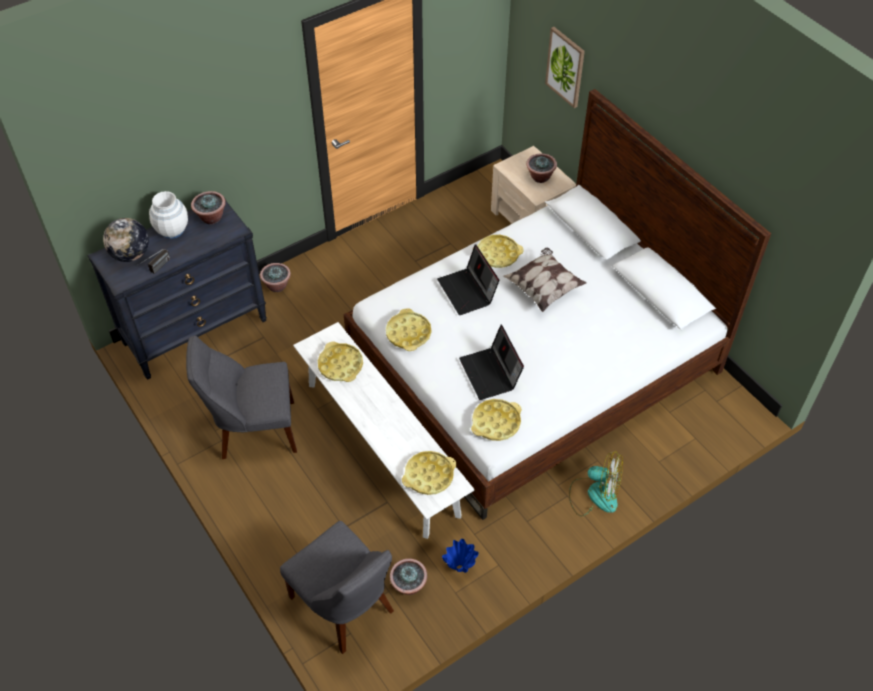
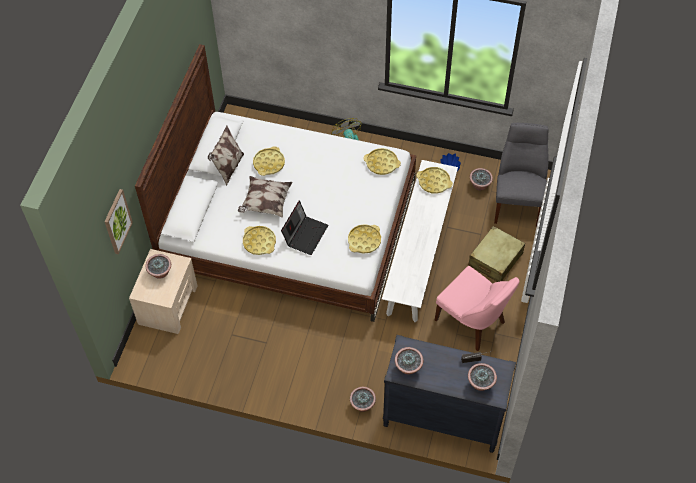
camera: 130 degrees left, 5 degrees up
globe [103,218,149,262] -> potted plant [468,363,497,391]
white vase [149,191,188,239] -> none
grey chair [186,335,297,459] -> pink chair [435,266,519,351]
yellow tray [318,342,363,382] -> yellow tray moved to [253,146,285,176]
laptop [459,325,524,400] -> none
none -> pillow [208,125,244,186]
none -> beige suitcase [468,226,525,282]

